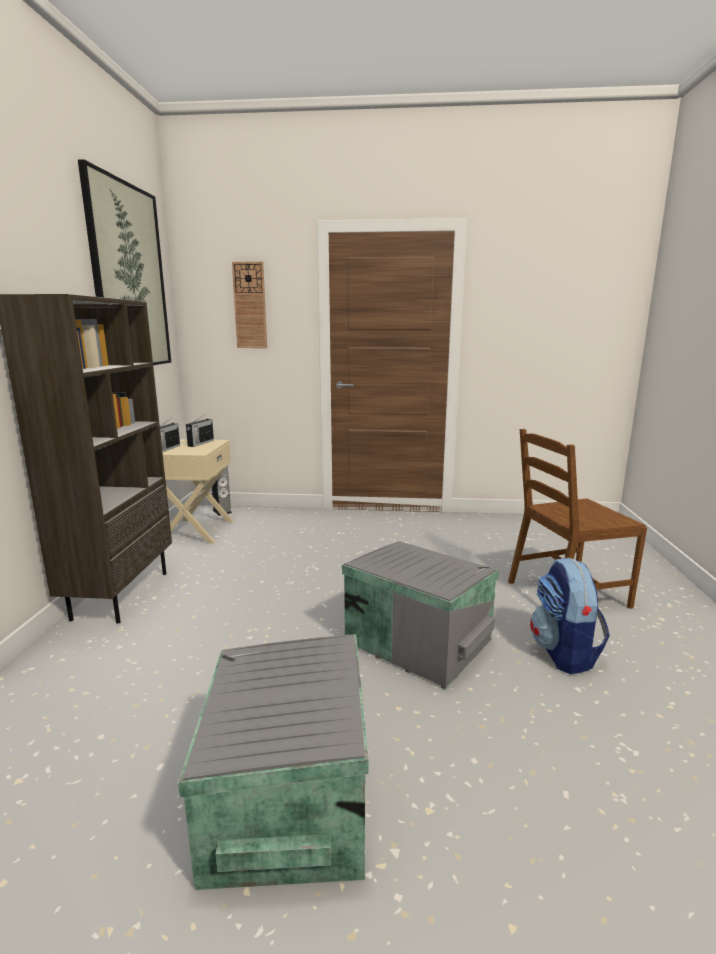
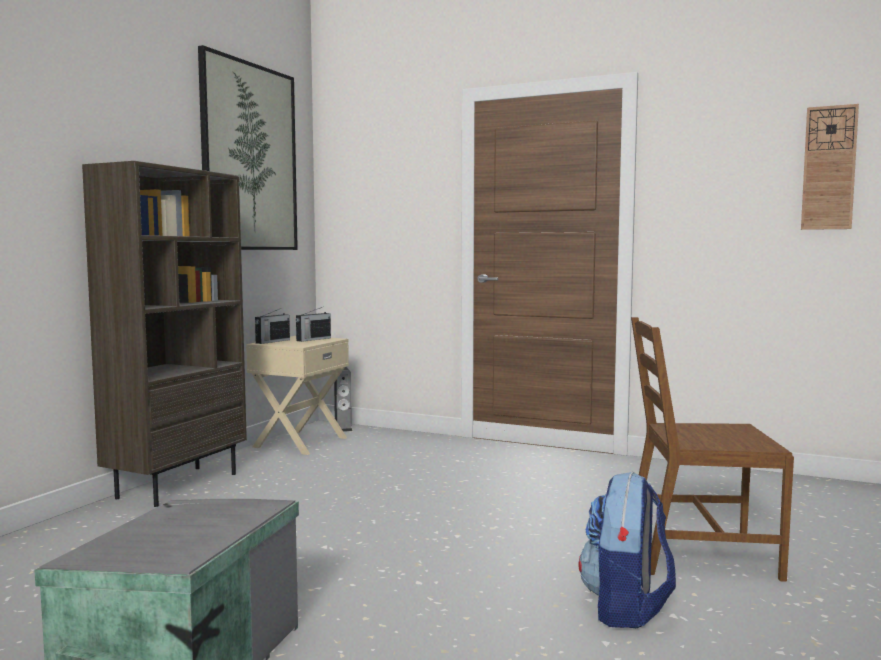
camera: 20 degrees right, 10 degrees down
wall clock [232,262,267,348] -> wall clock moved to [801,104,859,230]
grey storage box [342,541,499,690] -> none

